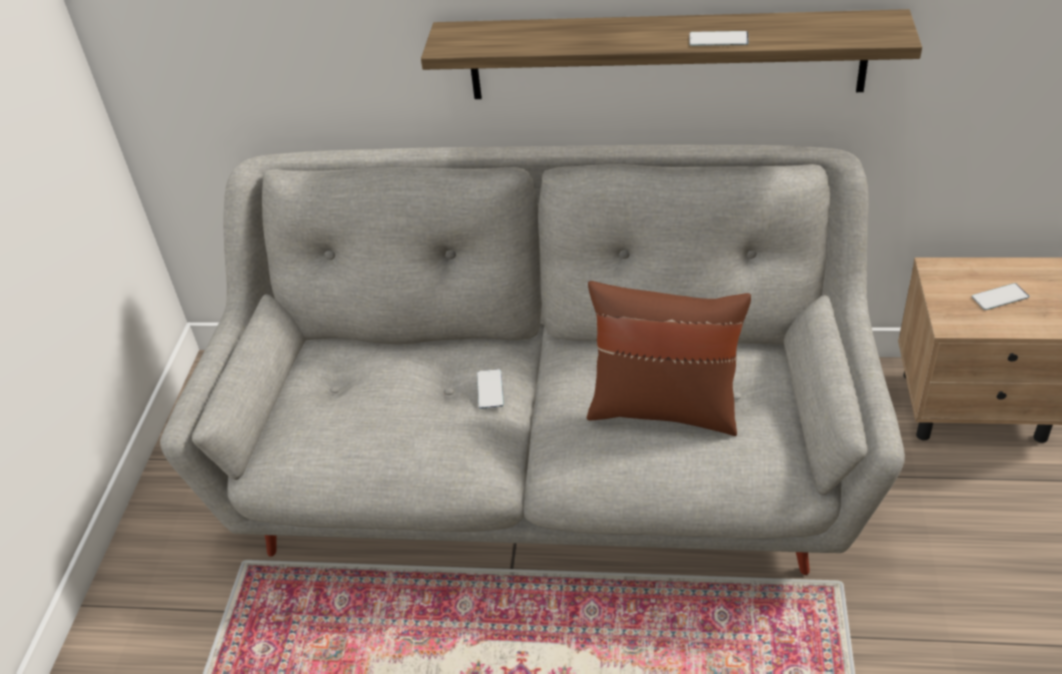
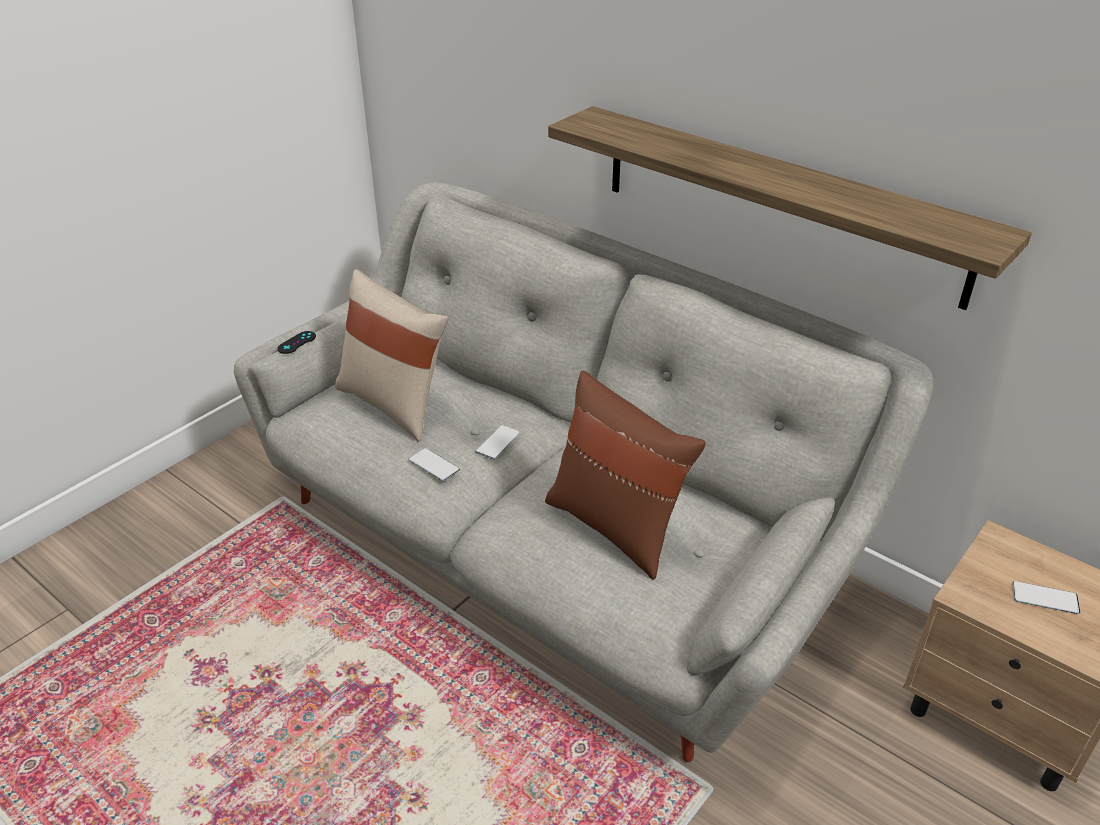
camera: 30 degrees right, 5 degrees down
phone [689,31,749,46] -> phone moved to [408,448,460,481]
none -> black game controller [277,331,316,354]
none -> beige pillow [335,269,449,442]

